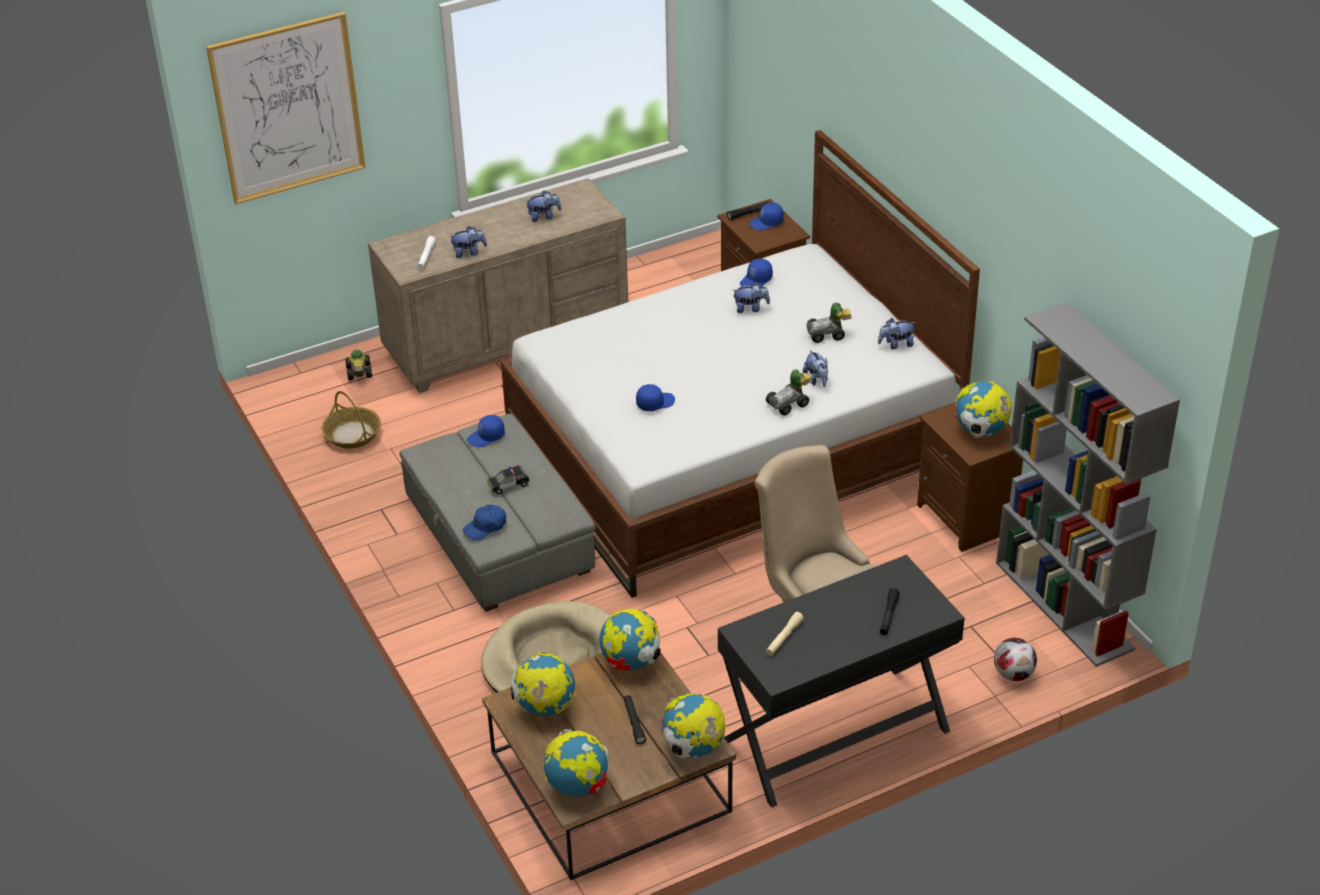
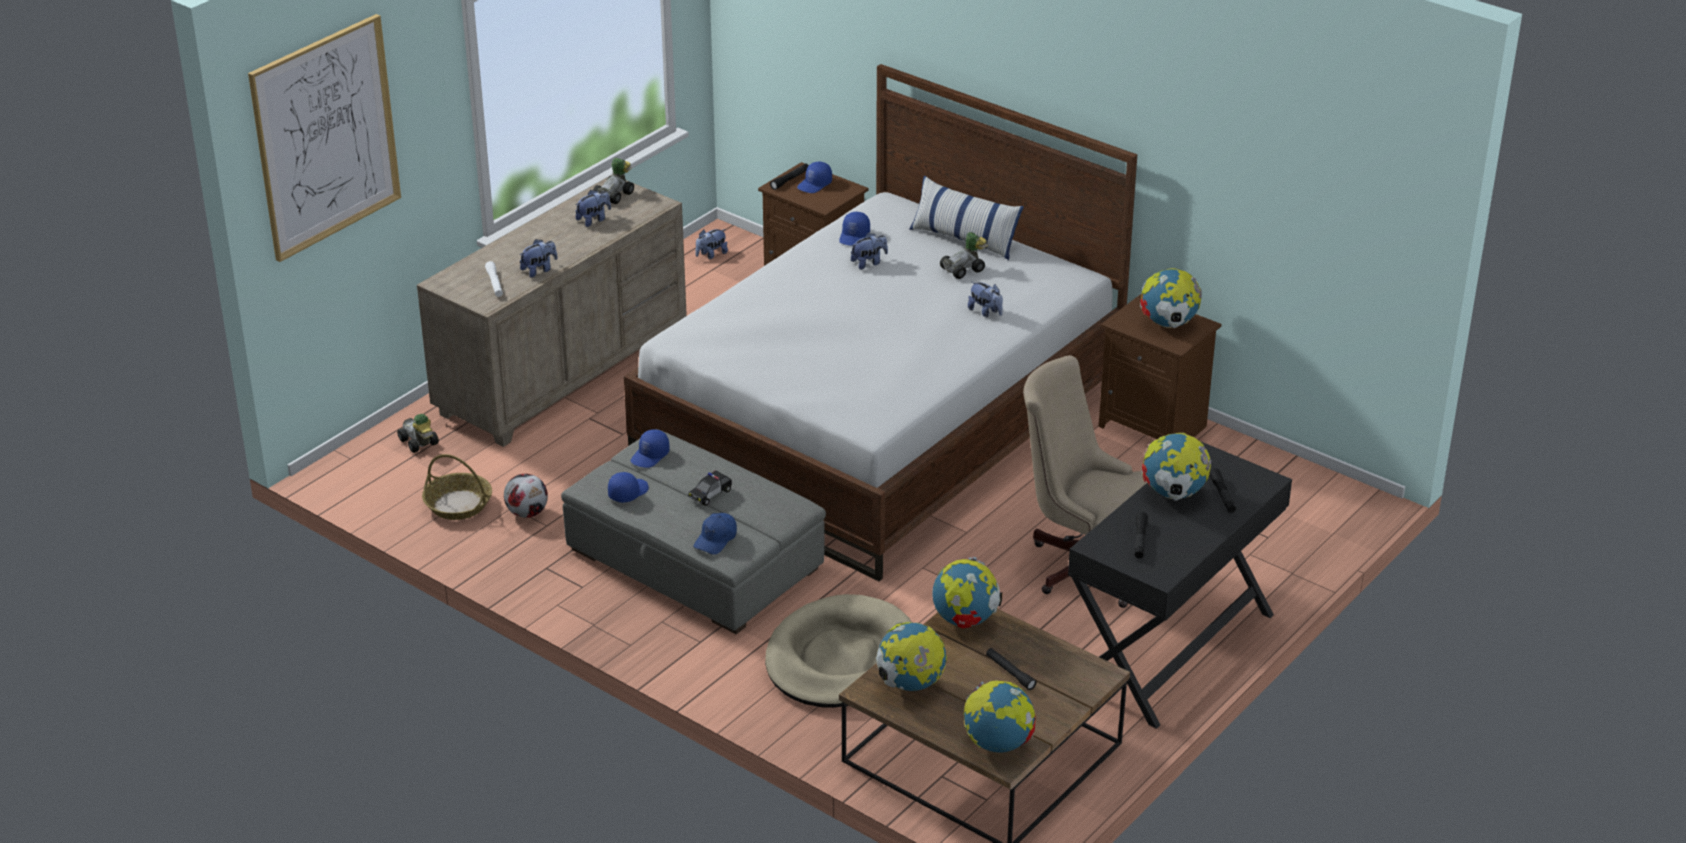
camera: 25 degrees left, 5 degrees down
blue cap [636,384,675,411] -> blue cap moved to [608,472,649,503]
globe [662,694,726,758] -> globe moved to [1141,433,1212,501]
toy car [766,369,811,415] -> toy car moved to [593,158,634,204]
beige flashlight [766,612,804,656] -> black flashlight [1135,512,1148,559]
plush toy [878,318,916,349] -> plush toy moved to [695,229,728,259]
football [994,638,1037,681] -> football moved to [504,474,548,518]
grey bookcase [996,302,1180,667] -> none
none -> pillow [909,176,1024,260]

